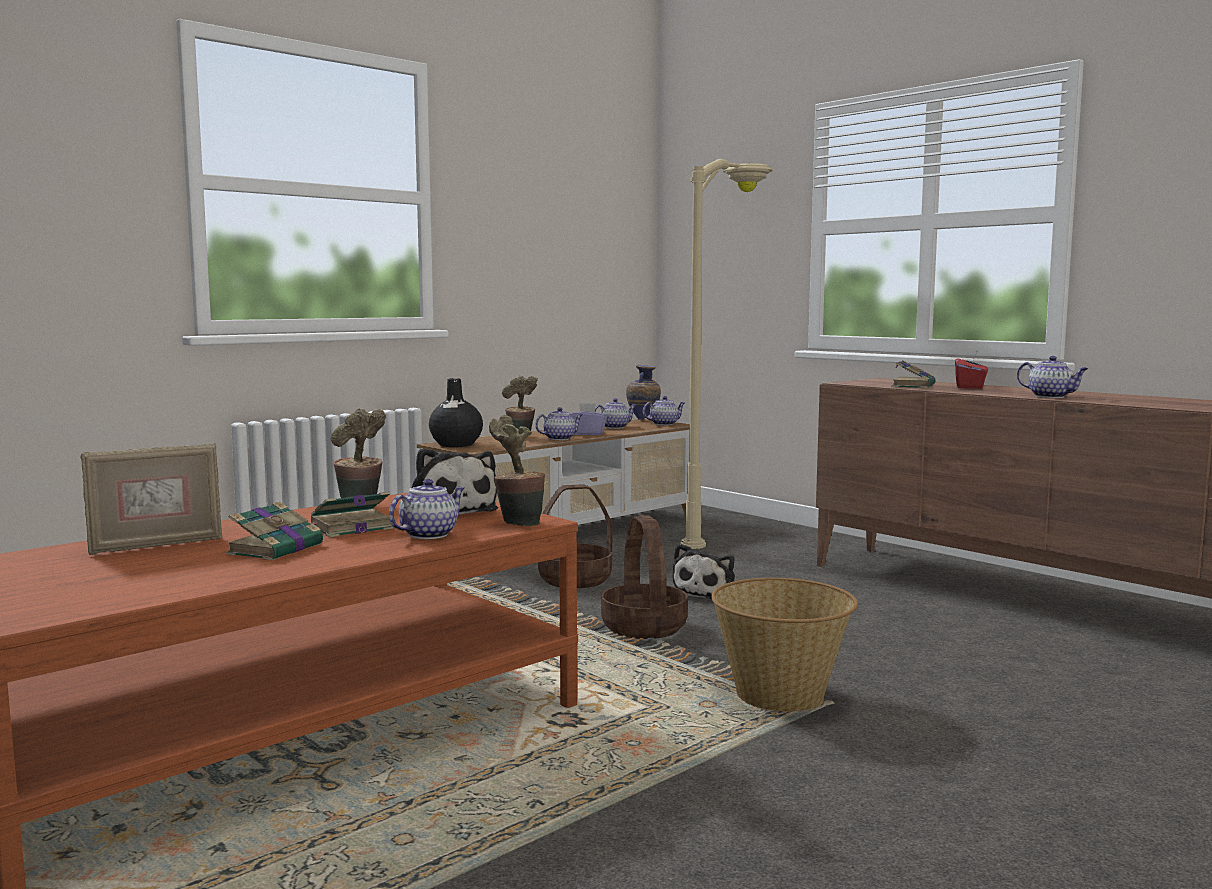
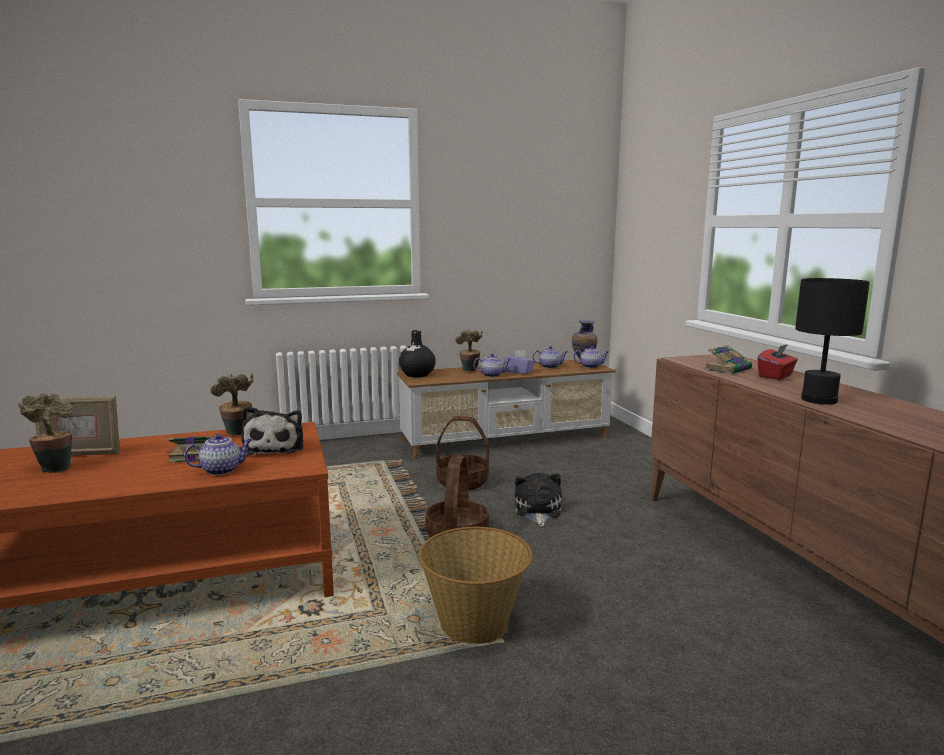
camera: 25 degrees right, 5 degrees up
book [226,502,323,560] -> none
potted plant [489,415,545,526] -> potted plant moved to [18,393,74,473]
plush toy [672,544,735,599] -> plush toy turned 135 degrees clockwise [515,473,562,526]
beige floor lamp [681,159,773,549] -> none
teapot [1017,356,1088,398] -> black table lamp [795,278,870,405]

